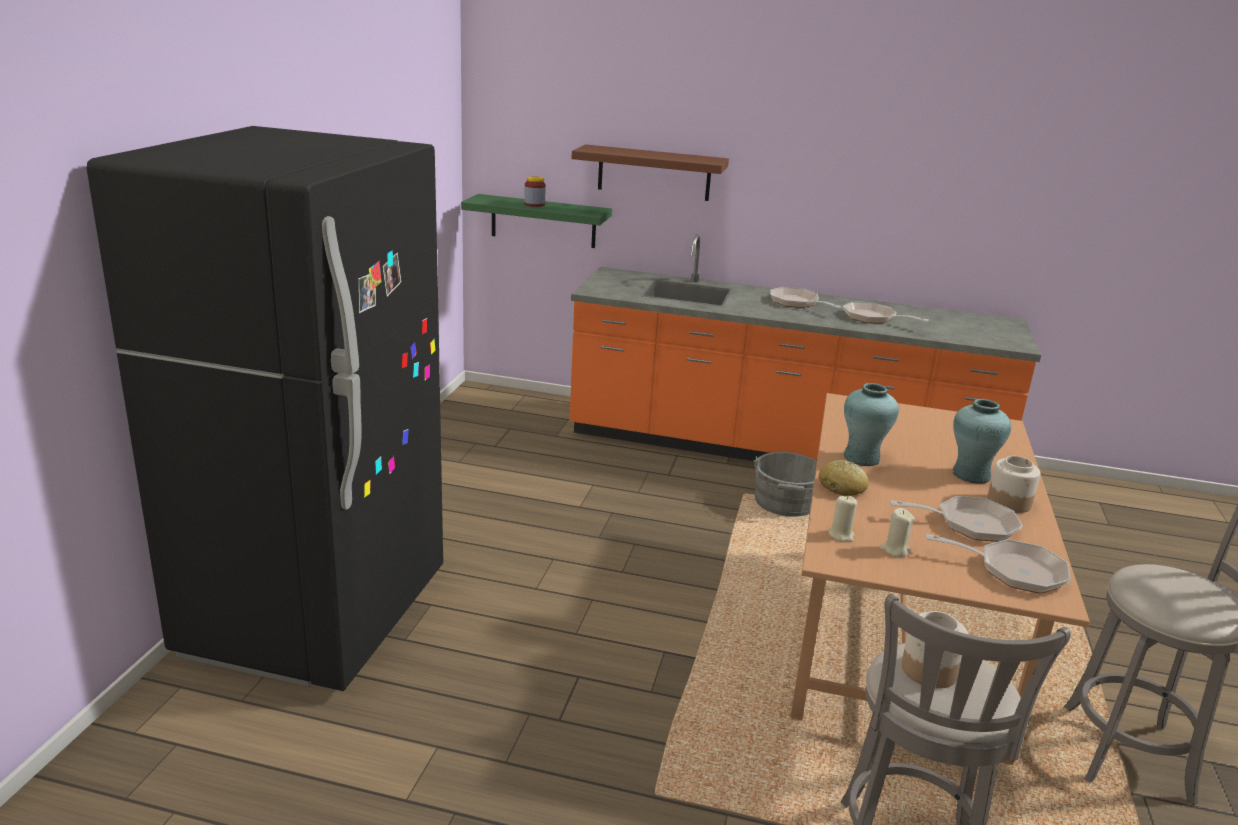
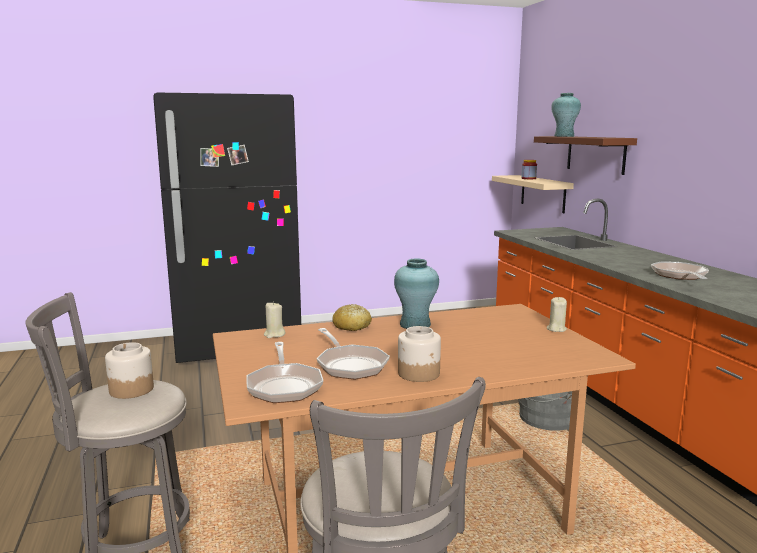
camera: 60 degrees right, 10 degrees down
green shelf [461,194,612,248] -> beige shelf [492,175,574,213]
frying pan [770,287,841,308] -> none
beige candle [880,508,915,557] -> beige candle moved to [547,297,567,332]
turquoise vase [953,399,1011,484] -> turquoise vase moved to [551,93,581,137]

